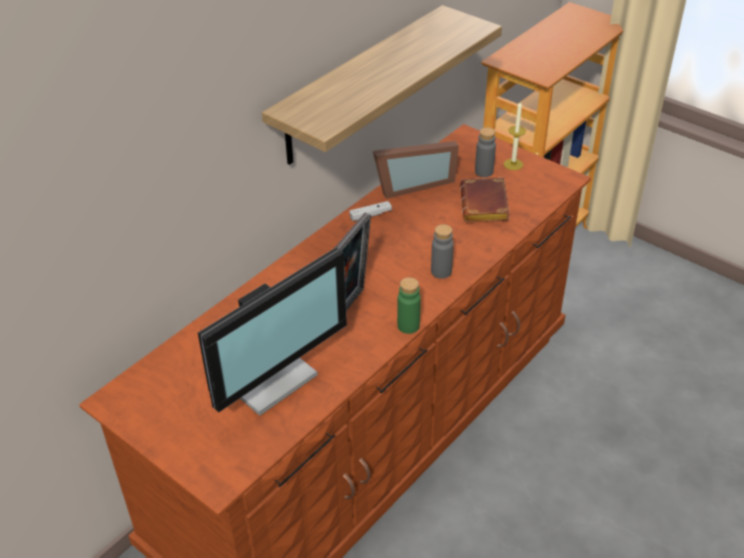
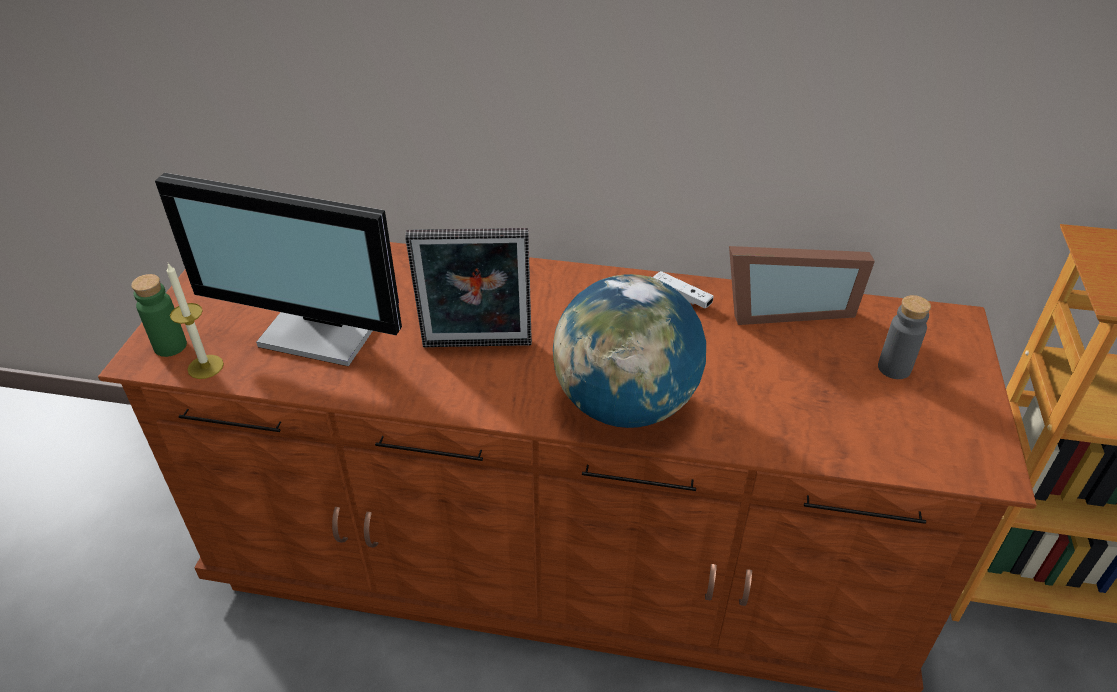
camera: 60 degrees right, 0 degrees up
shelf [262,5,502,165] -> none
picture frame [373,141,459,199] -> picture frame turned 45 degrees counterclockwise [729,246,875,325]
green bottle [397,277,421,334] -> green bottle moved to [131,274,187,357]
grey bottle [431,224,454,279] -> globe [553,274,706,428]
brown book [460,178,509,222] -> none
candle [504,100,526,170] -> candle moved to [167,263,224,379]

